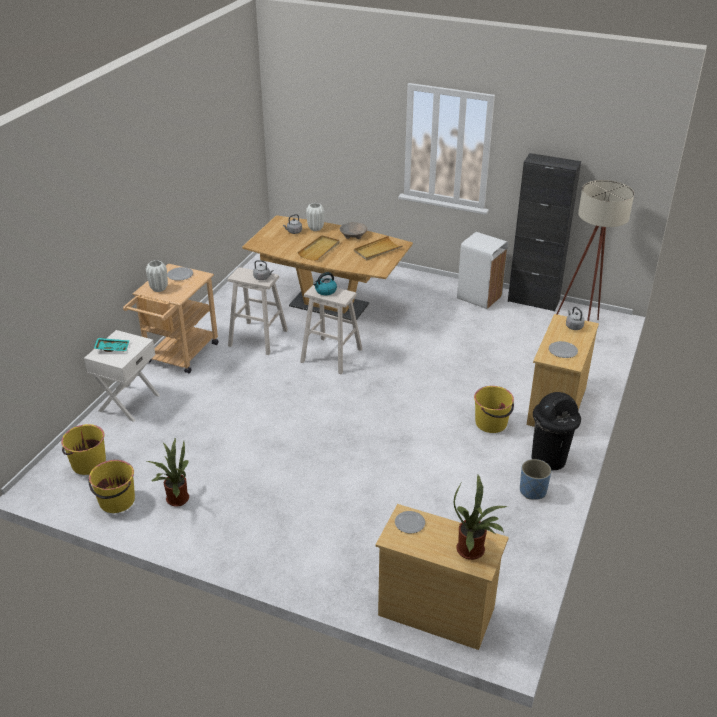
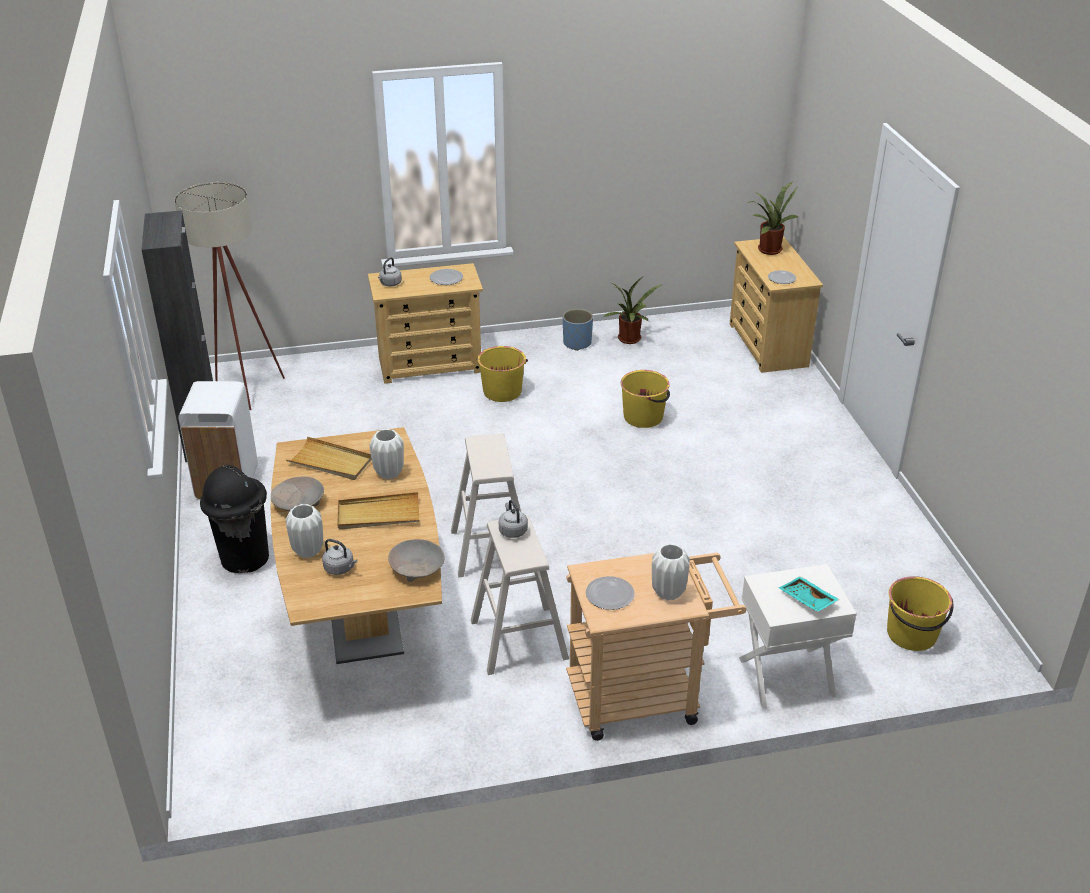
camera: 125 degrees left, 0 degrees up
yellow bucket [88,460,135,513] -> yellow bucket moved to [621,370,670,428]
potted plant [147,437,189,507] -> potted plant moved to [603,277,662,344]
kettle [313,272,337,295] -> none
black trash can [532,392,581,471] -> black trash can moved to [200,465,269,573]
none -> white vase [370,429,404,479]
none -> beige bowl [388,539,445,582]

